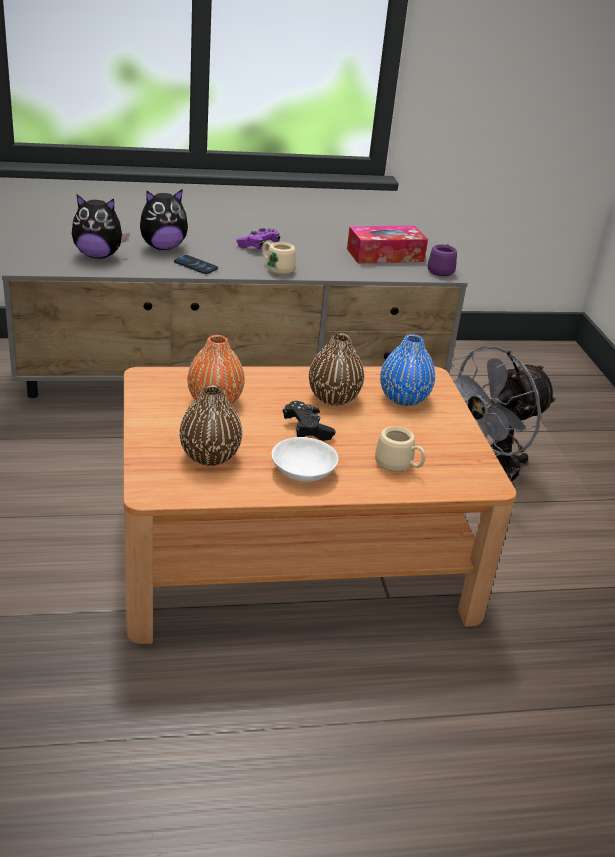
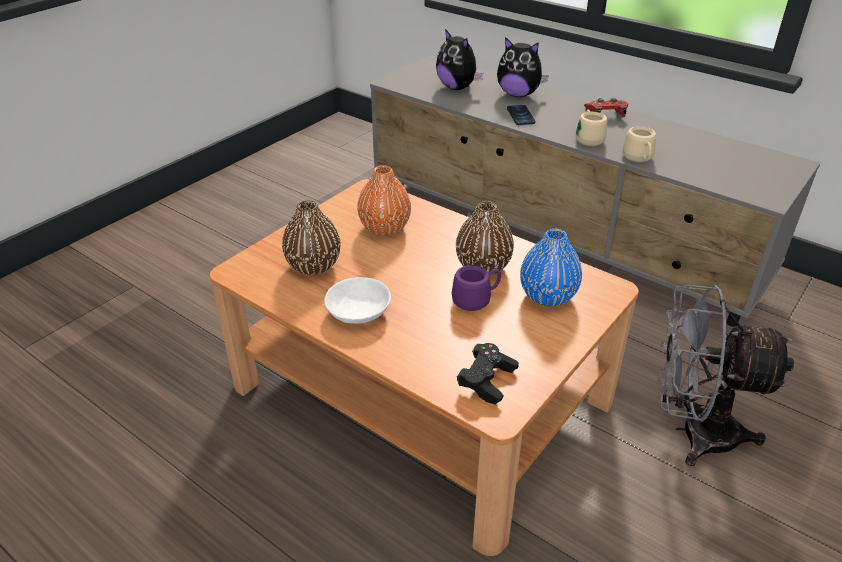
camera: 50 degrees right, 5 degrees up
purple game controller [236,228,280,250] -> red game controller [584,98,628,117]
black game controller [283,401,336,441] -> black game controller moved to [457,343,519,405]
tissue box [347,226,428,264] -> none
beige mug [375,426,426,472] -> beige mug moved to [623,126,656,162]
purple mug [428,244,457,276] -> purple mug moved to [452,265,501,311]

